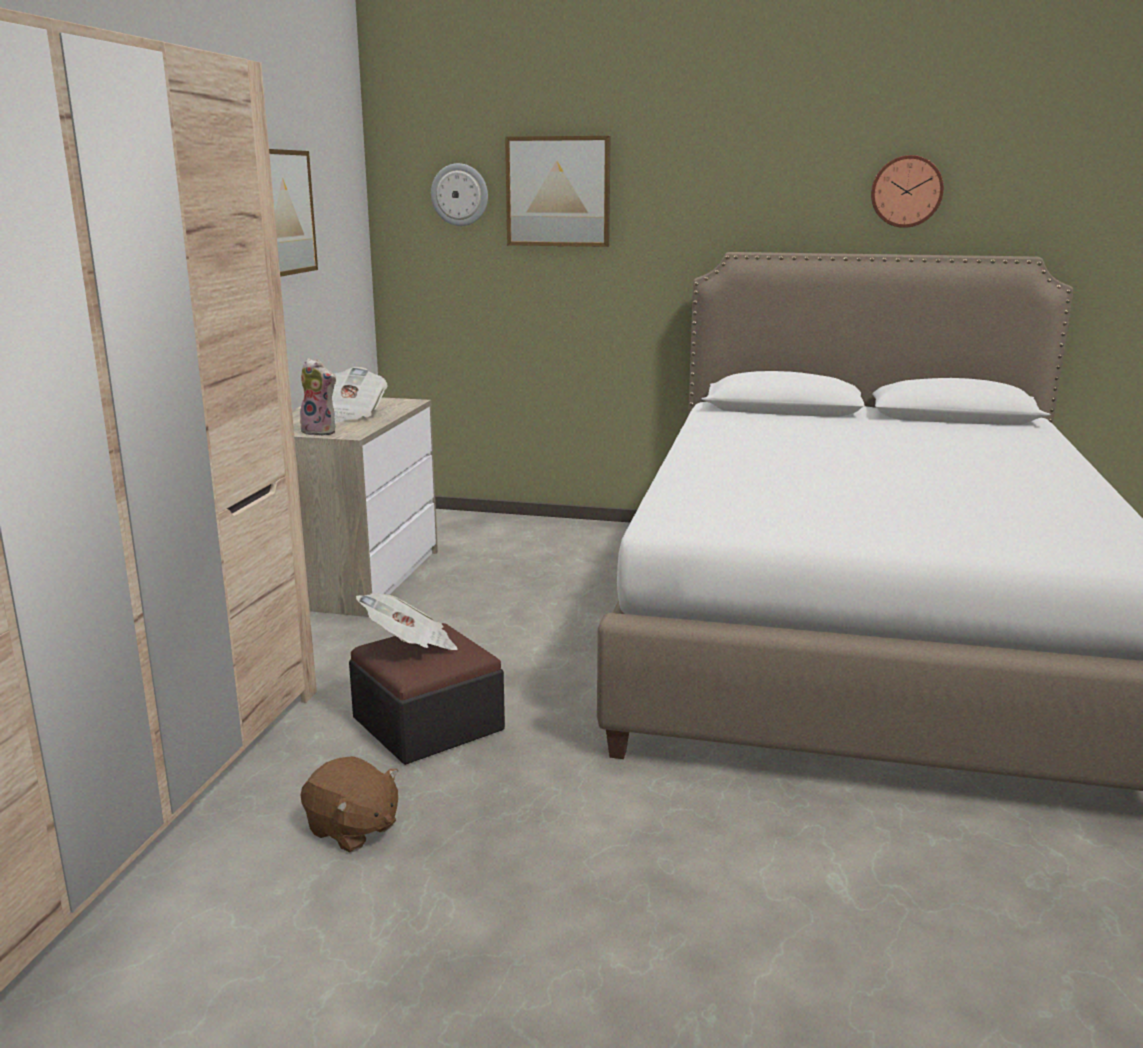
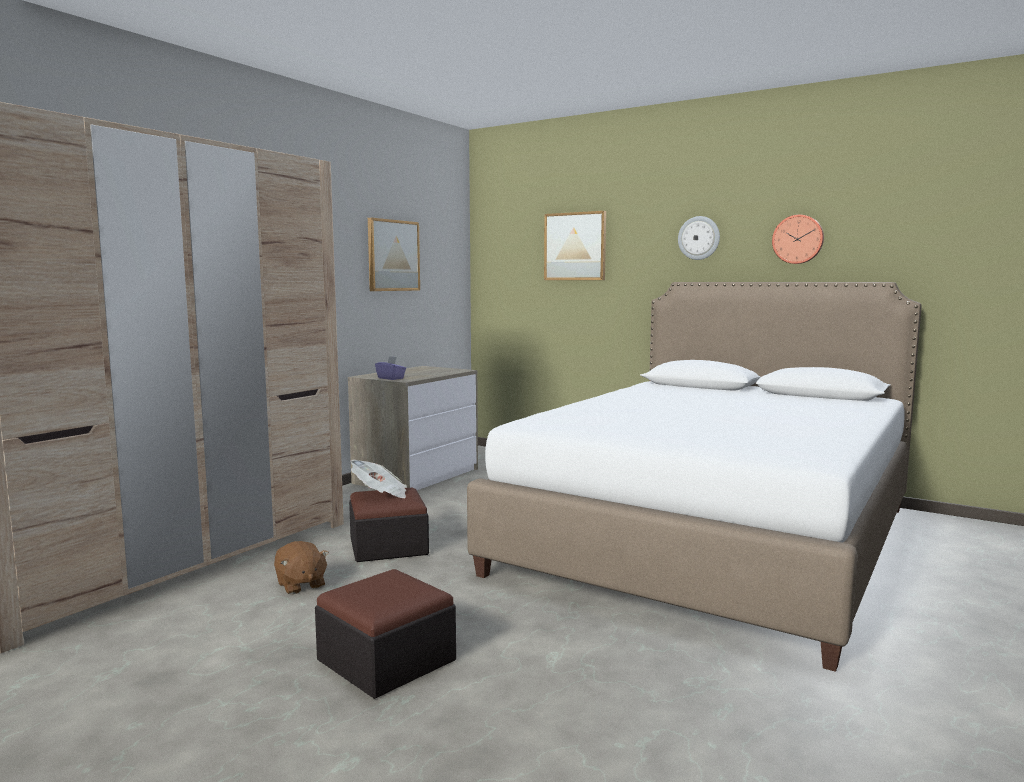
camera: 20 degrees right, 10 degrees down
plush toy [300,358,337,436] -> purple tissue box [375,356,406,380]
newspaper [332,367,388,422] -> none
wall clock [431,163,488,226] -> wall clock moved to [678,216,720,260]
none -> ottoman [315,569,456,699]

